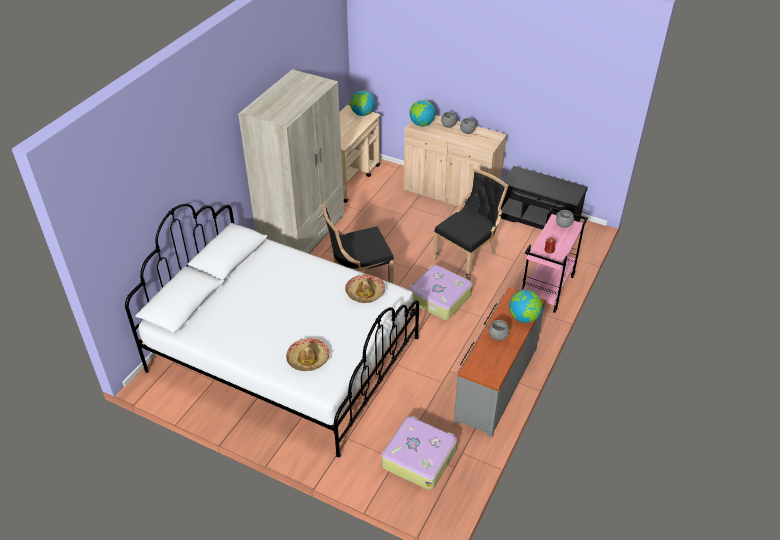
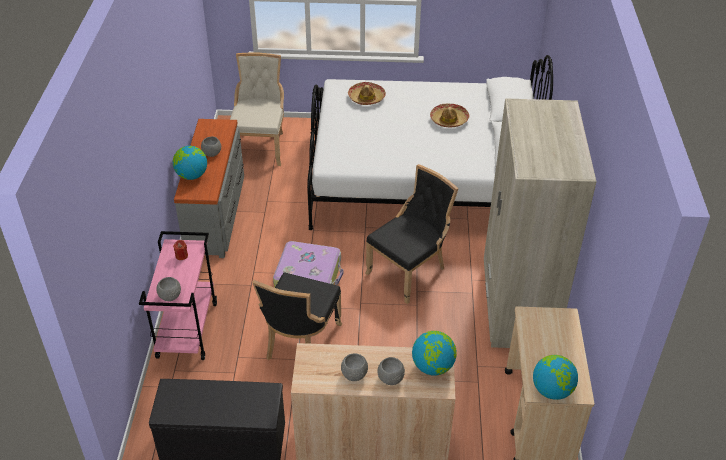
camera: 155 degrees right, 0 degrees up
hat [345,274,385,303] -> hat moved to [430,104,469,127]
suitcase [382,416,457,490] -> beige chair [230,53,284,166]

